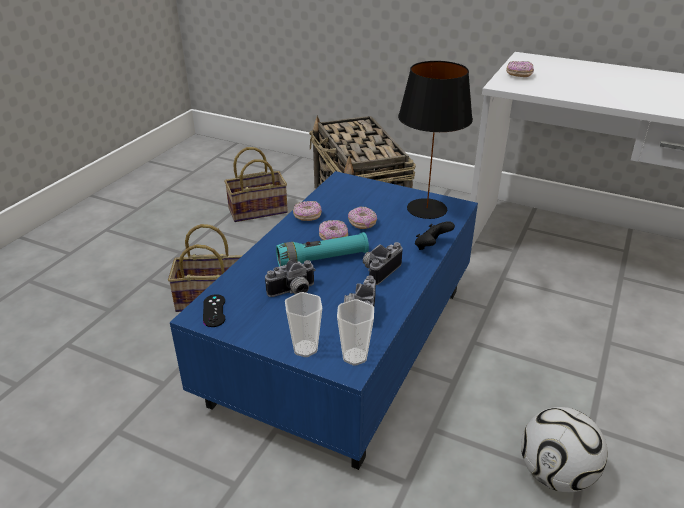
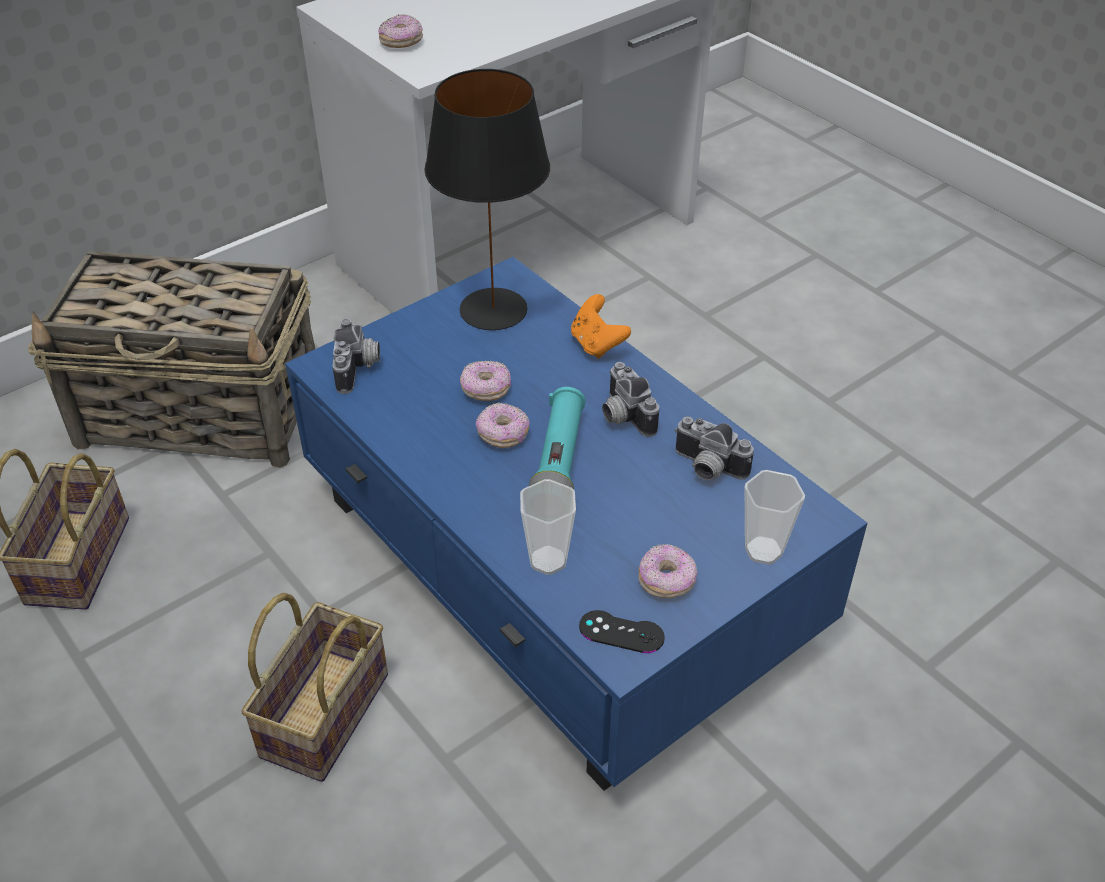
camera: 65 degrees left, 10 degrees up
camera [265,260,316,297] -> camera moved to [332,319,380,394]
donut [293,201,322,221] -> donut moved to [638,544,698,598]
cup [337,299,374,366] -> cup moved to [520,479,576,575]
black game controller [415,221,455,250] -> orange game controller [571,294,631,359]
football [521,407,608,492] -> none

